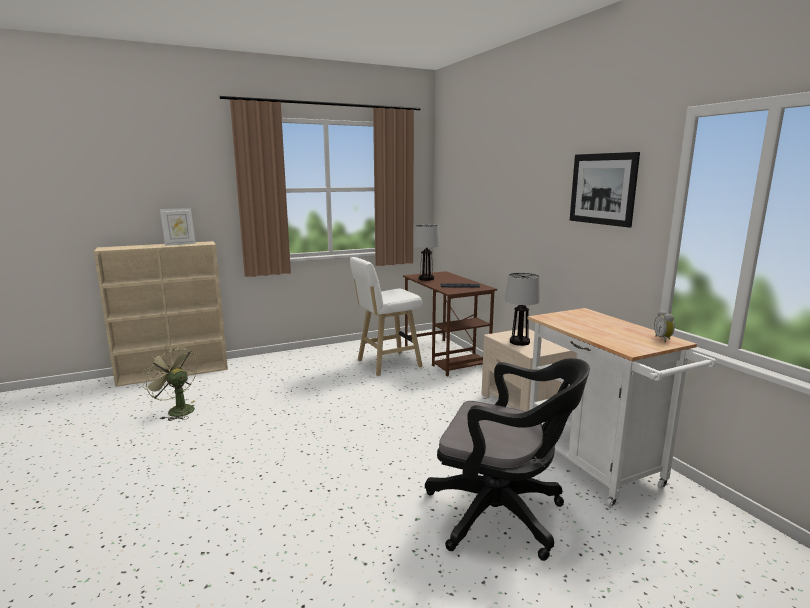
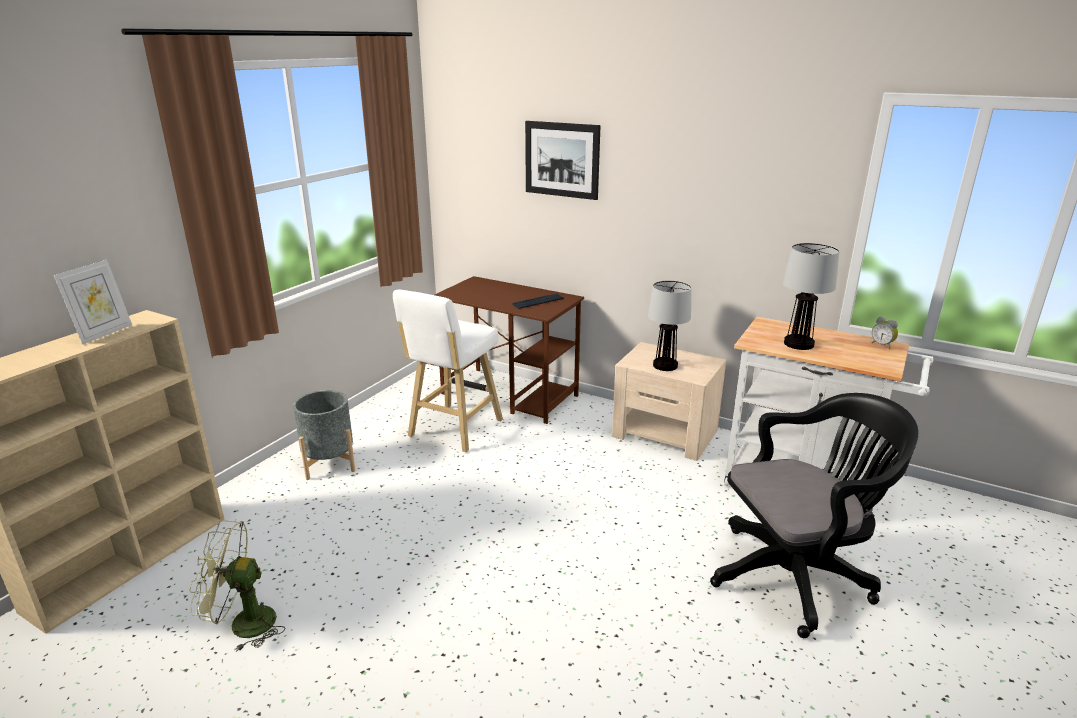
camera: 35 degrees left, 10 degrees up
table lamp [413,225,440,281] -> table lamp moved to [783,243,839,350]
picture [570,152,640,228] -> picture moved to [525,121,600,200]
none -> grey planter [293,390,355,480]

